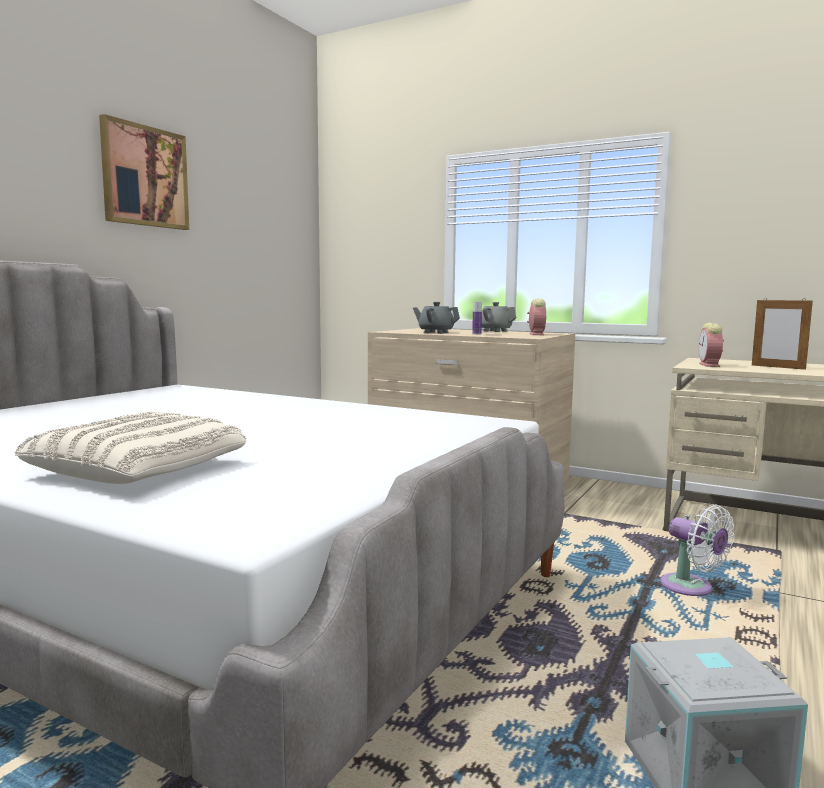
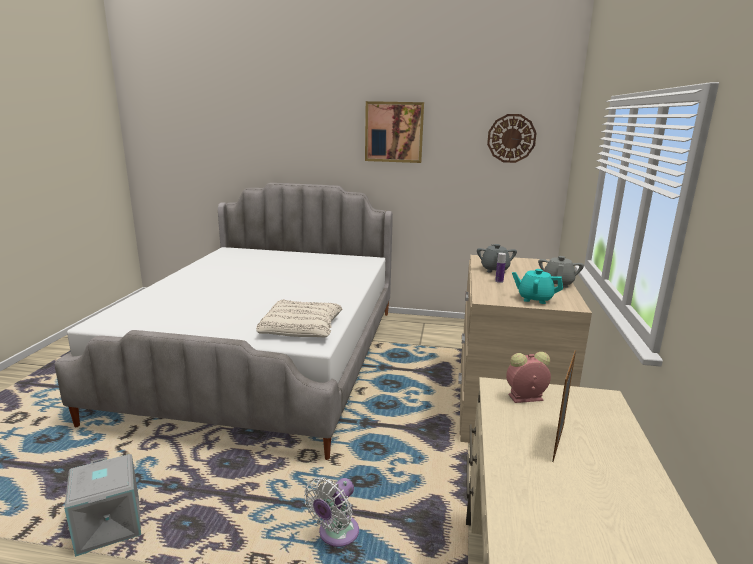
camera: 70 degrees right, 10 degrees up
beige pillow [15,412,246,484] -> beige pillow moved to [256,300,343,338]
alarm clock [527,298,546,335] -> turquoise teapot [512,269,563,304]
none -> wall clock [487,114,537,163]

